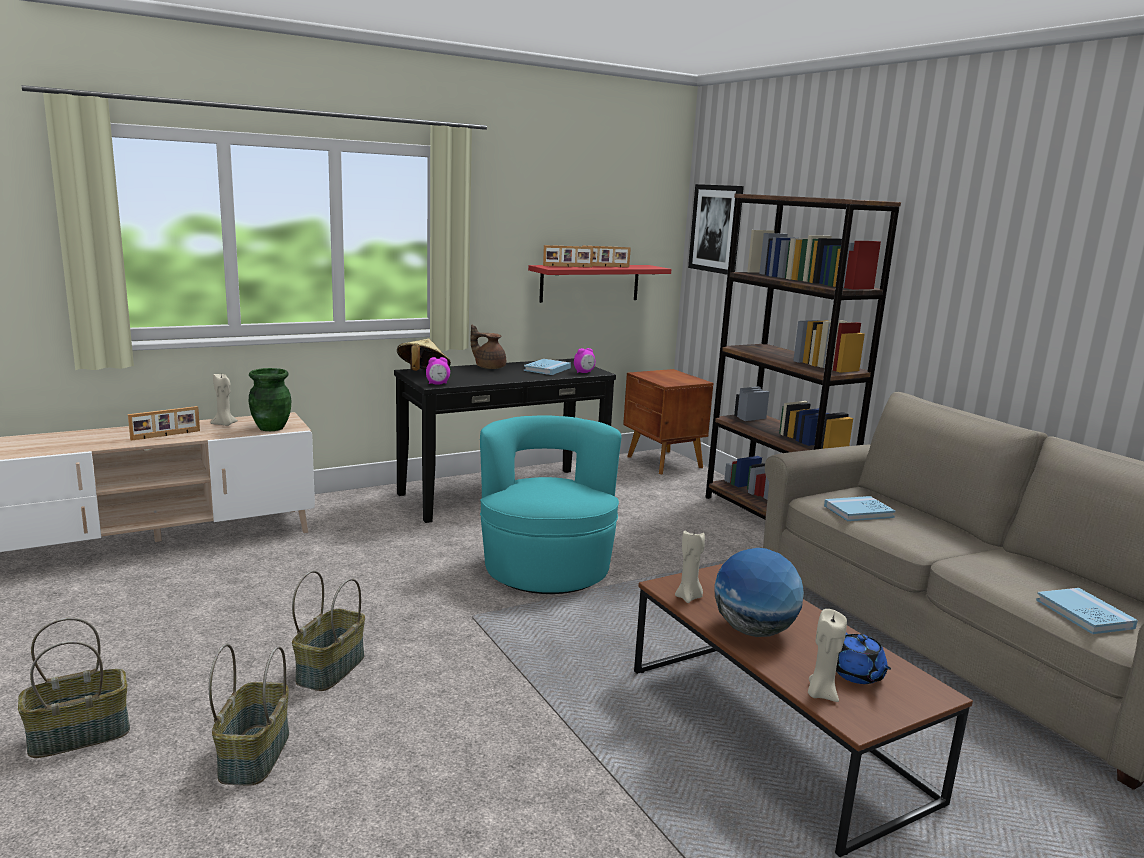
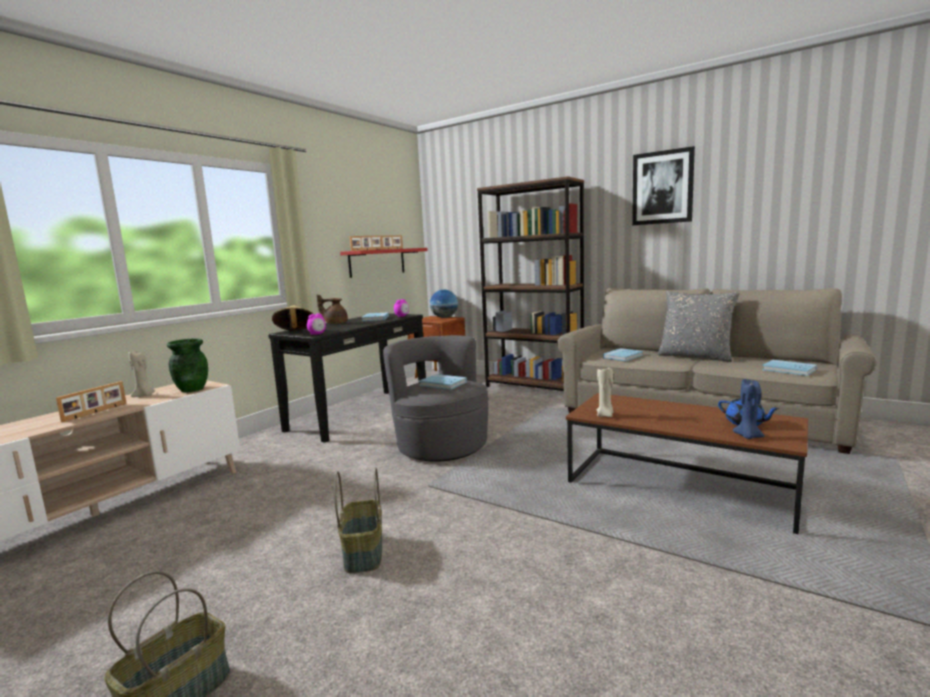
camera: 25 degrees left, 5 degrees down
basket [209,644,289,786] -> none
turquoise armchair [480,415,621,594] -> grey armchair [383,335,489,462]
picture [688,184,744,275] -> picture moved to [632,146,695,225]
globe [714,548,804,637] -> globe moved to [430,290,458,318]
beige candle [808,609,847,702] -> blue candle [733,379,765,439]
none -> blue book [419,374,467,390]
none -> grey pillow [658,291,739,362]

